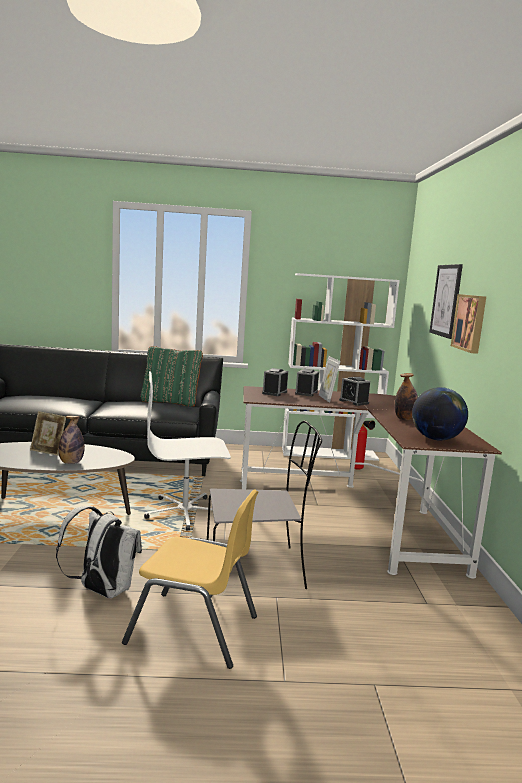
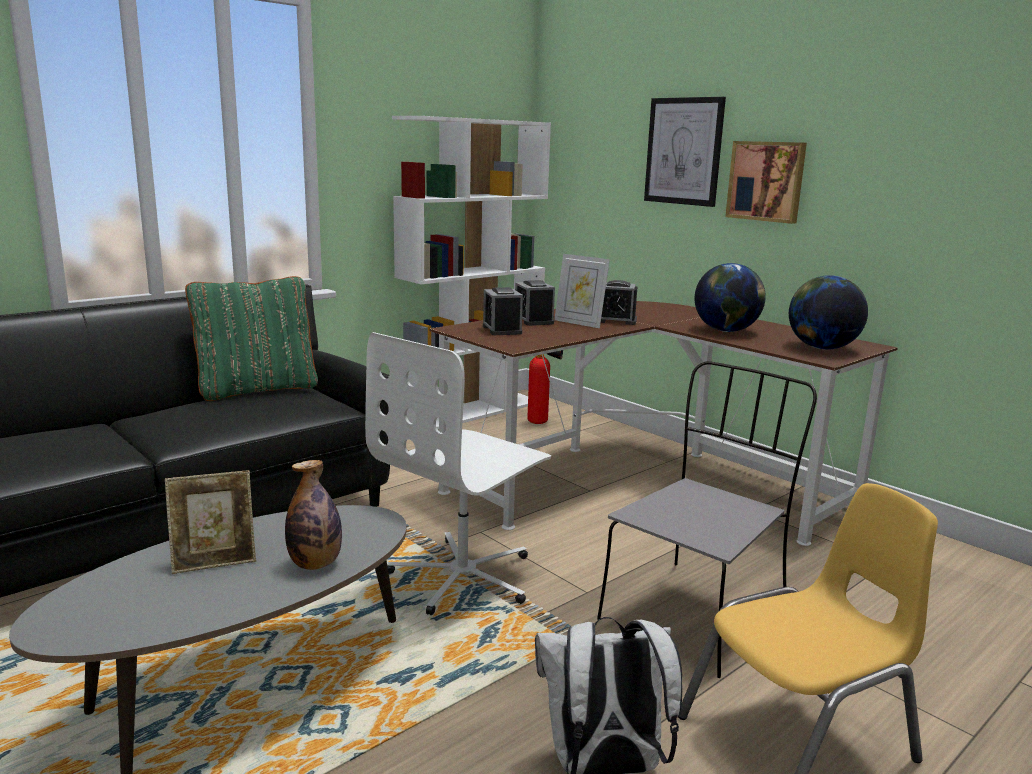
camera: 40 degrees left, 5 degrees up
bottle [395,373,418,420] -> globe [695,263,766,332]

